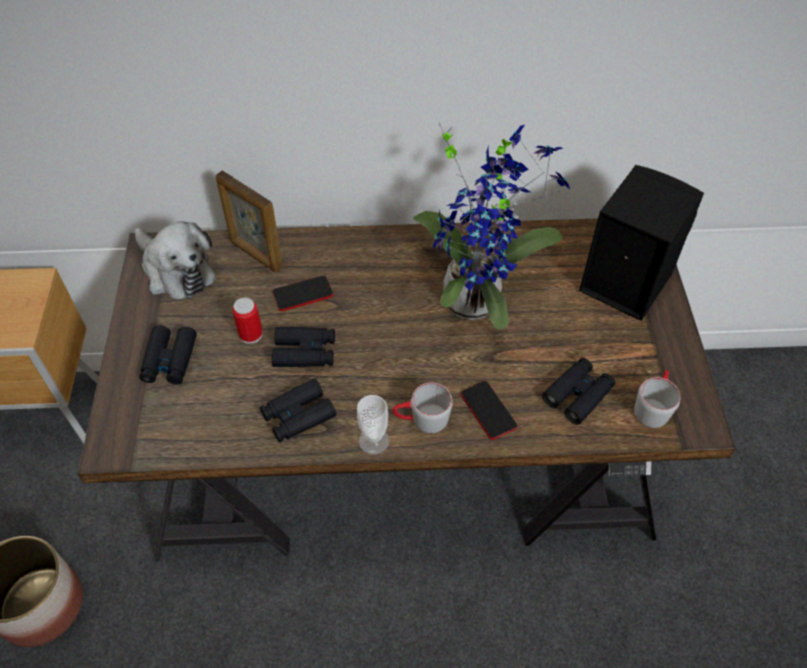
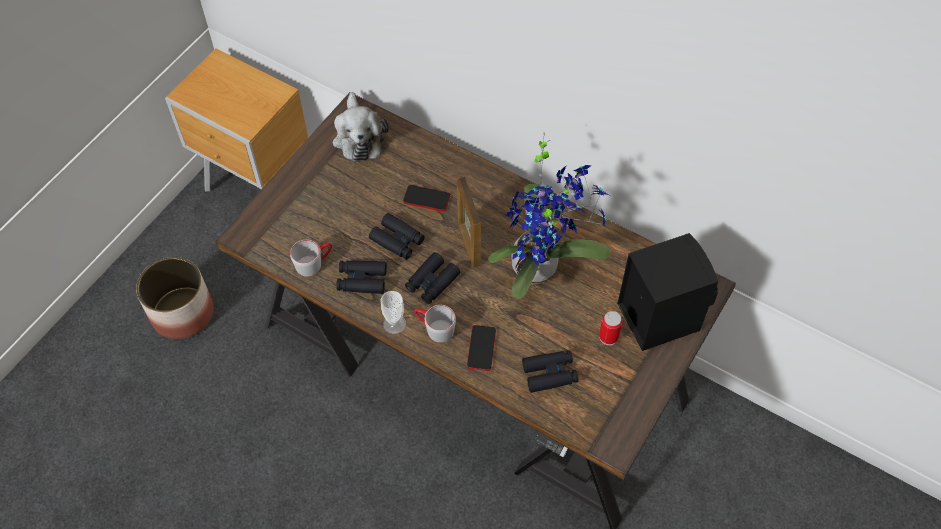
camera: 35 degrees right, 5 degrees up
black binoculars [139,325,197,384] -> black binoculars moved to [405,252,460,304]
picture frame [216,171,283,273] -> picture frame moved to [457,177,481,267]
can [232,298,262,344] -> can moved to [599,311,622,345]
grey mug [634,370,680,428] -> grey mug moved to [290,240,332,277]

